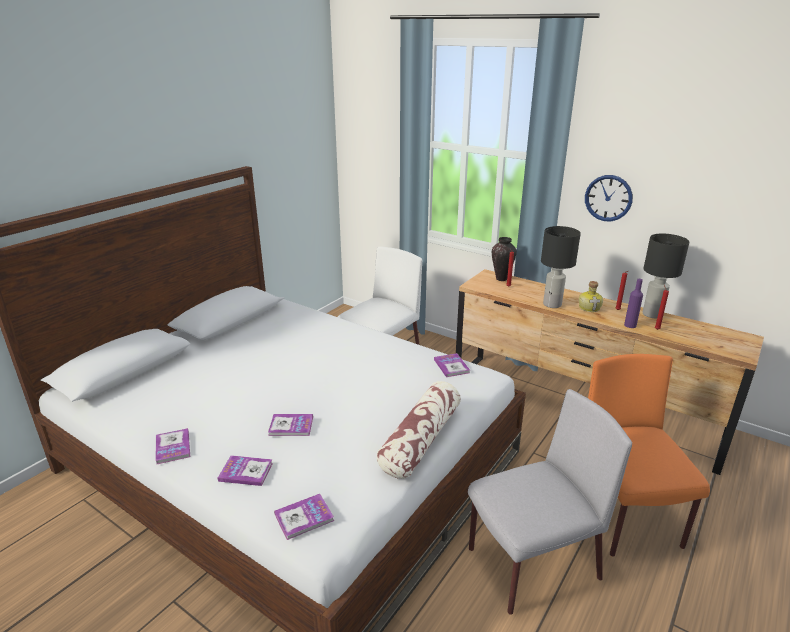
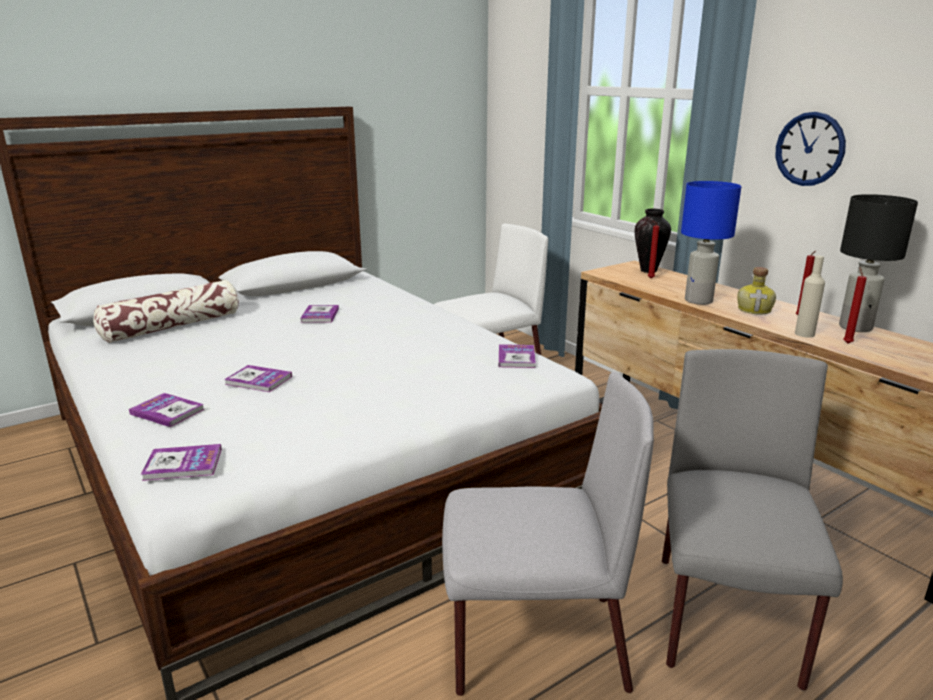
camera: 20 degrees right, 5 degrees down
book [156,428,190,465] -> book moved to [301,305,339,322]
pillow [376,381,461,479] -> pillow moved to [93,280,239,343]
black table lamp [541,226,581,308] -> blue table lamp [681,181,741,305]
orange chair [588,354,710,557] -> grey chair [662,349,843,690]
purple bottle [624,279,643,328] -> beige bottle [795,256,825,338]

